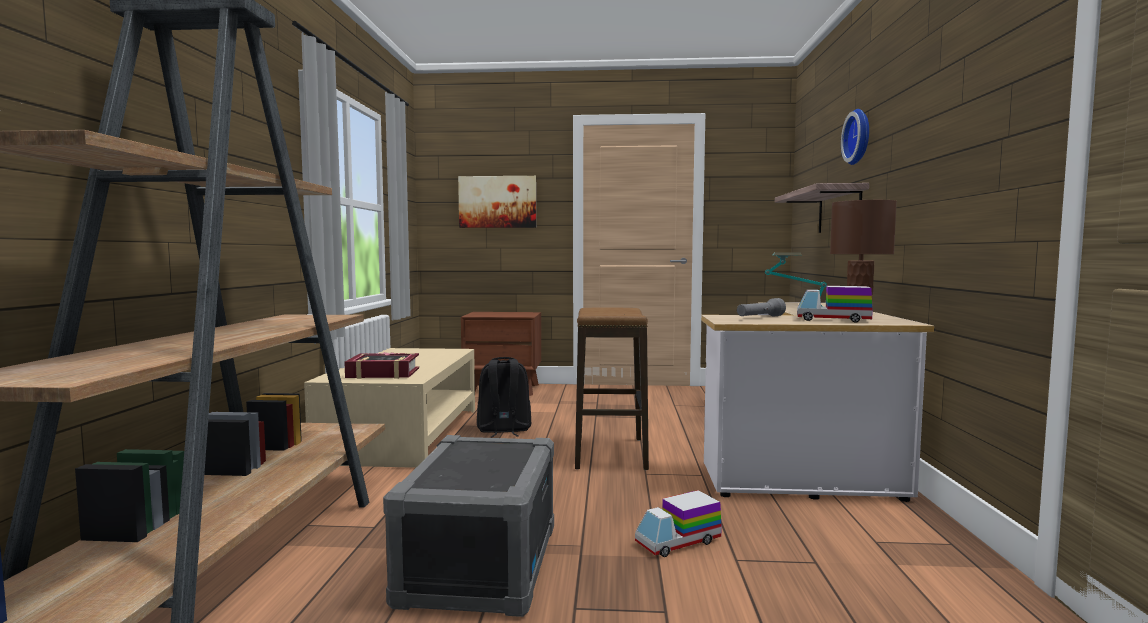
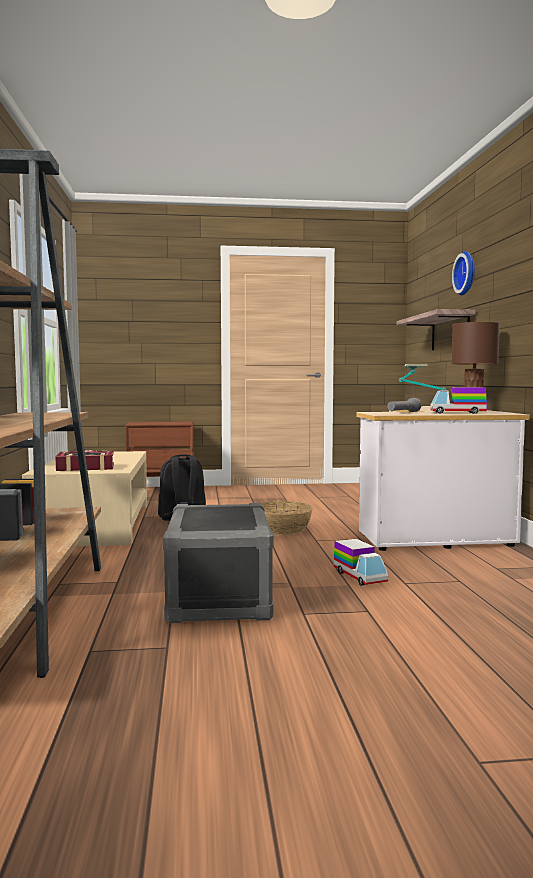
camera: 10 degrees left, 0 degrees up
picture [458,176,536,228] -> none
stool [575,307,649,470] -> basket [261,501,313,535]
toy truck [635,490,722,557] -> toy truck turned 75 degrees counterclockwise [334,539,389,586]

